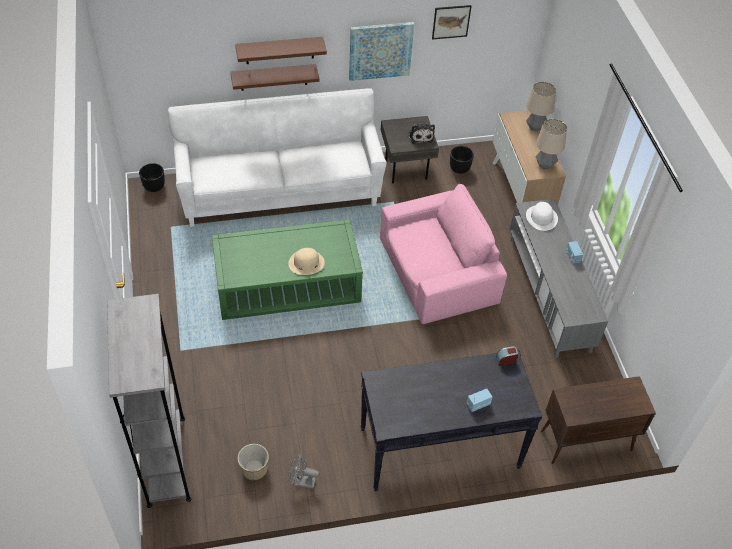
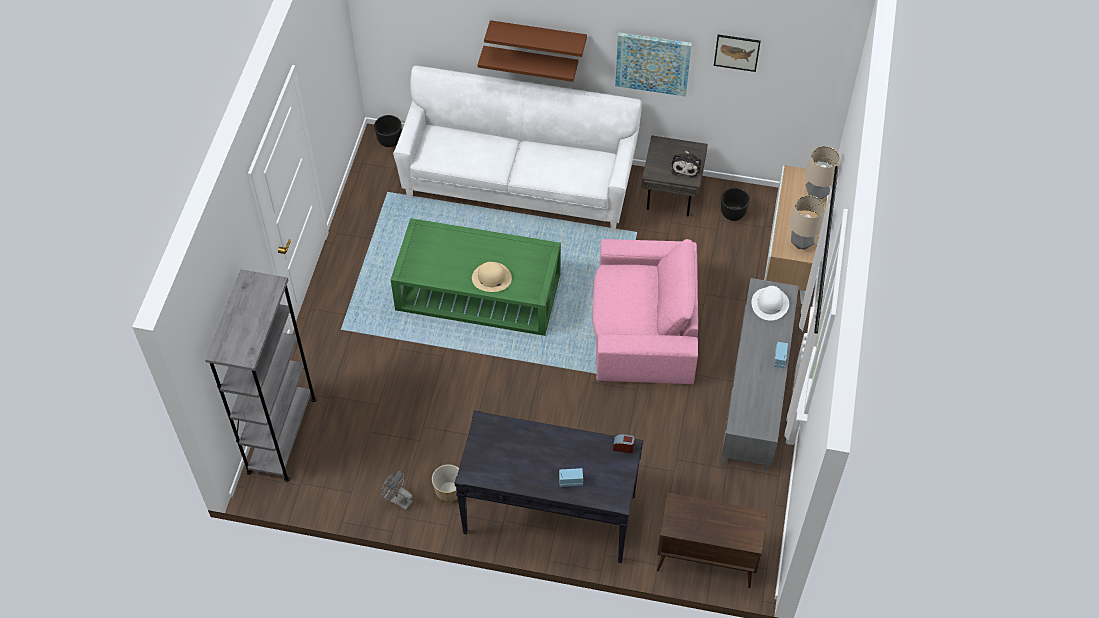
camera: 25 degrees right, 5 degrees up
planter [238,444,269,480] -> planter moved to [432,464,459,502]

